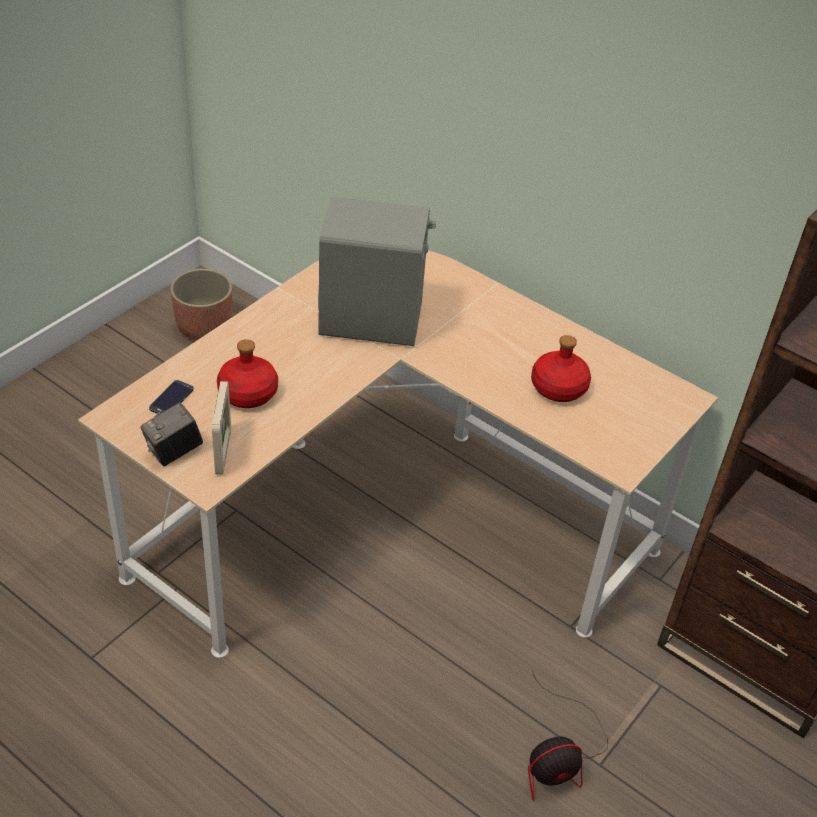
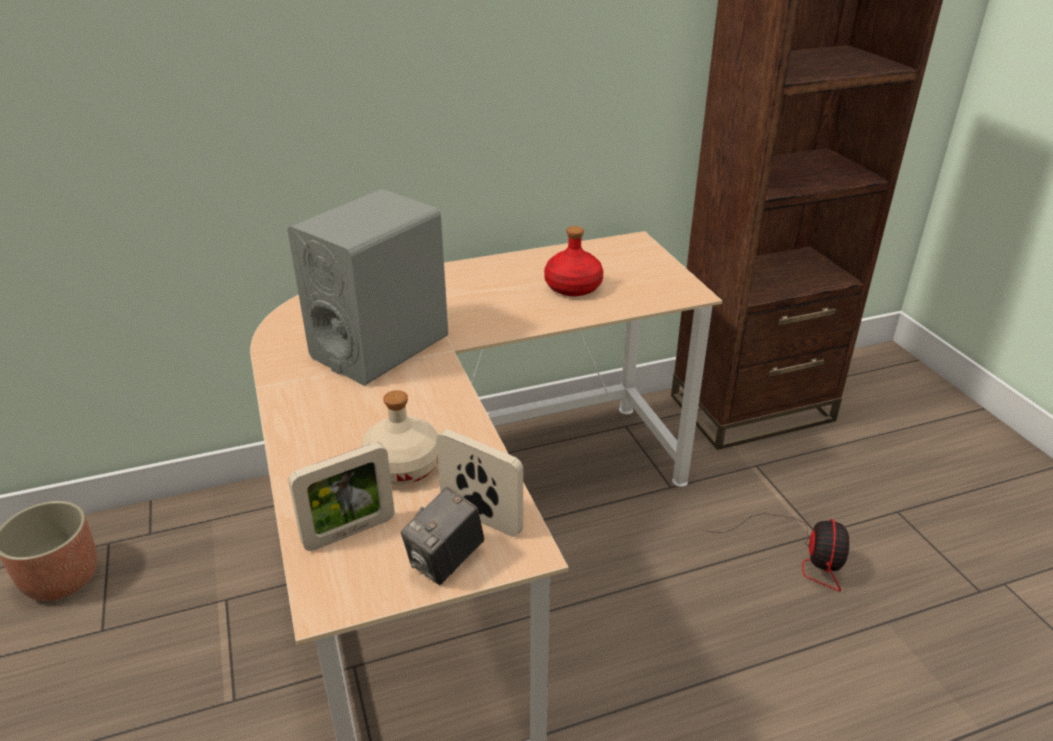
camera: 55 degrees left, 10 degrees down
camera [140,402,203,467] -> camera turned 45 degrees clockwise [401,487,484,585]
phone [149,380,194,414] -> picture frame [288,442,394,551]
red bottle [217,339,278,408] -> beige bottle [360,390,438,485]

